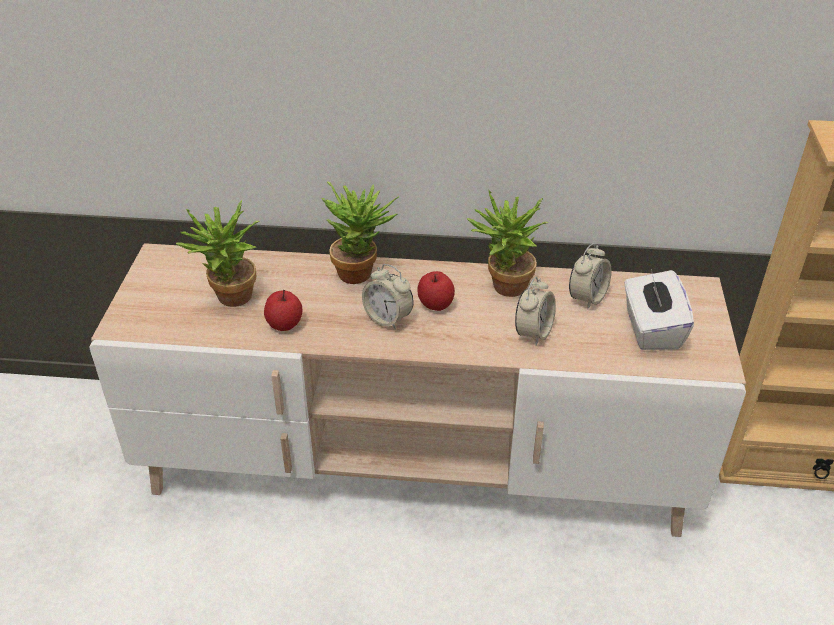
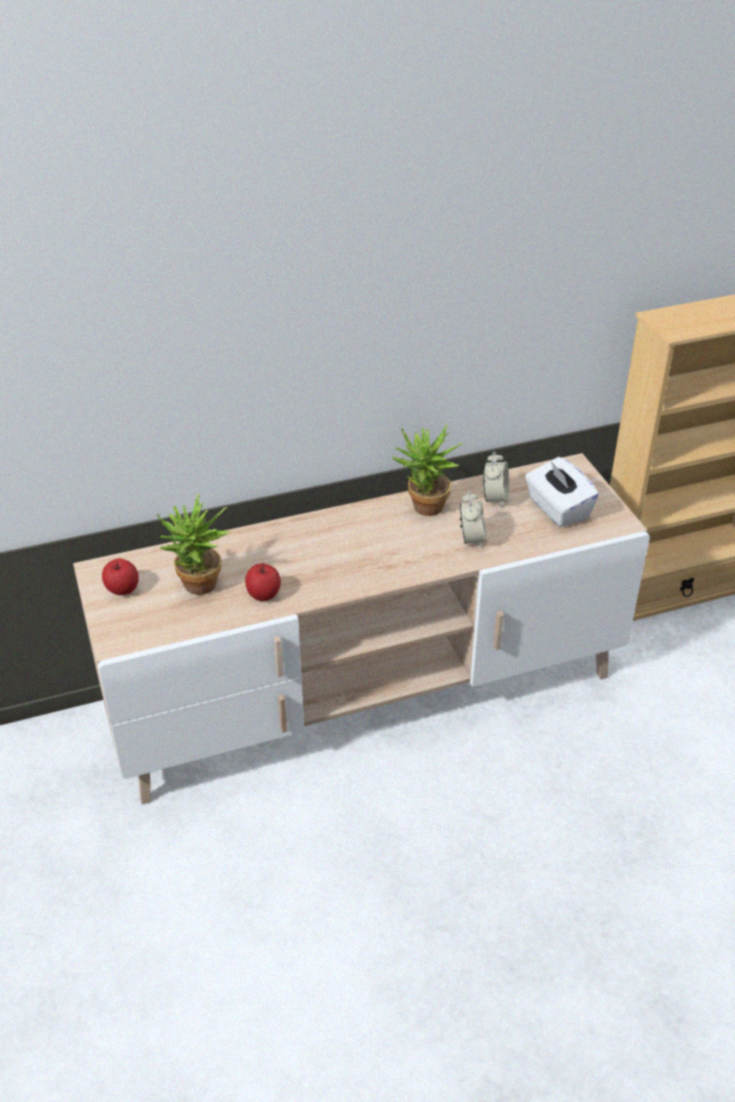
camera: 25 degrees left, 0 degrees up
potted plant [322,182,399,284] -> none
alarm clock [362,264,413,330] -> none
apple [417,271,455,311] -> apple moved to [102,558,139,595]

